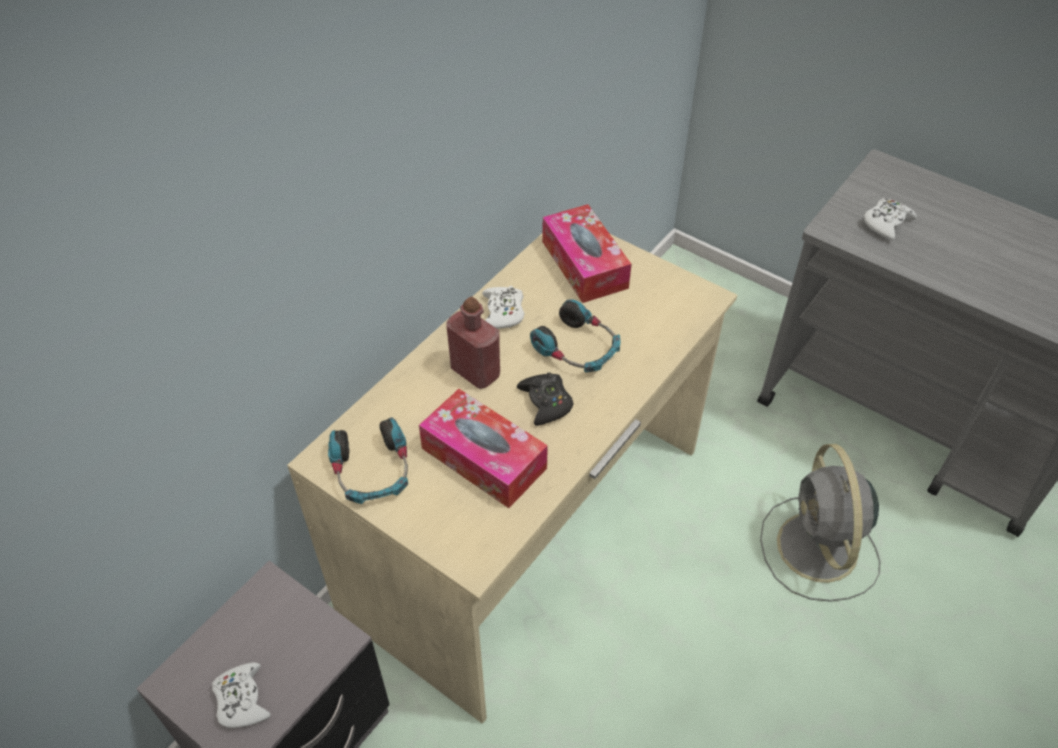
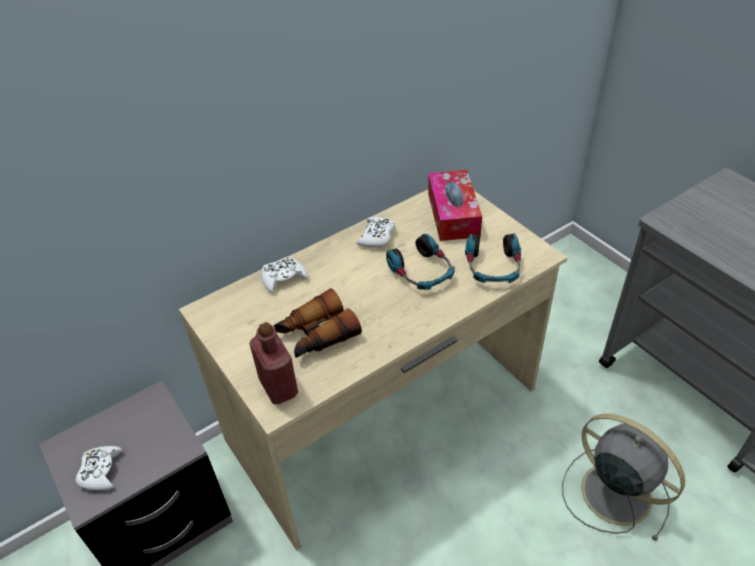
camera: 20 degrees right, 5 degrees down
headphones [328,417,408,504] -> headphones moved to [465,233,521,283]
tissue box [419,389,548,508] -> binoculars [274,288,362,358]
red bottle [446,297,500,389] -> red bottle moved to [249,322,298,404]
black game controller [517,372,574,426] -> none
grey fan [760,444,880,602] -> grey fan turned 120 degrees clockwise [562,414,685,542]
white game controller [864,198,917,241] -> white game controller moved to [261,256,308,293]

